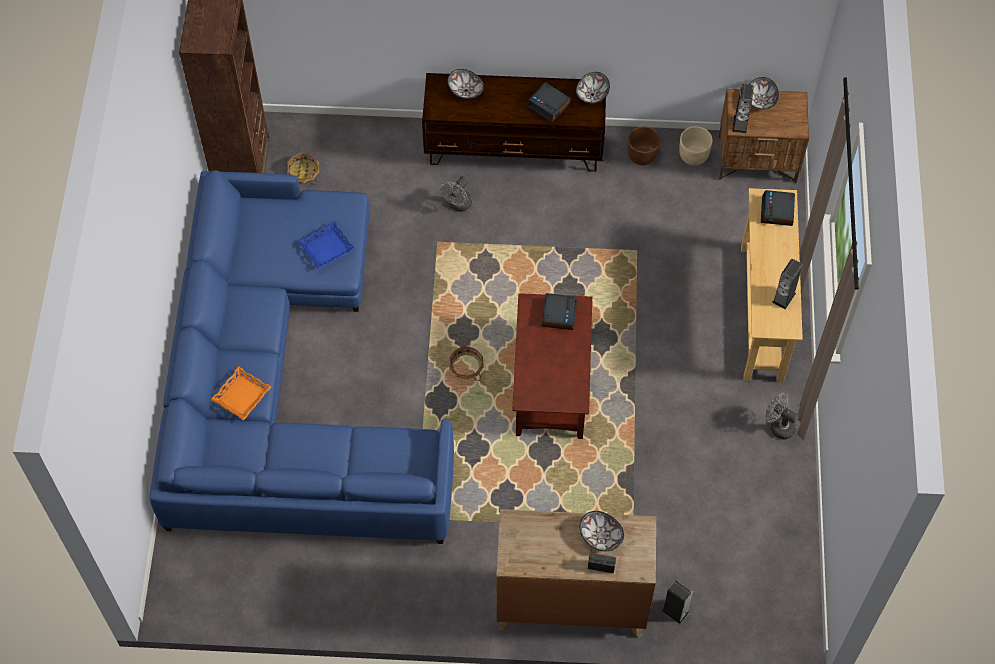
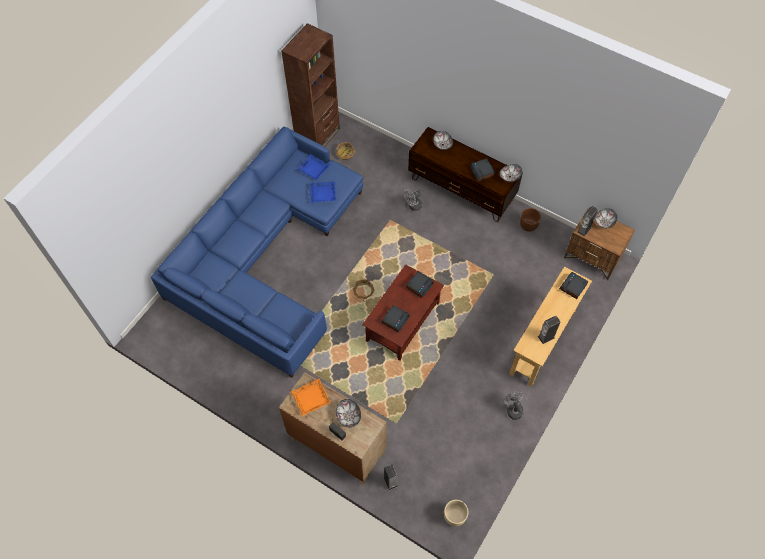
camera: 30 degrees right, 0 degrees up
orange tray [211,366,271,421] -> orange tray moved to [291,379,331,416]
beige planter [679,126,713,165] -> beige planter moved to [444,500,468,527]
none -> blue tray [297,154,330,180]
none -> alarm clock [382,305,410,333]

